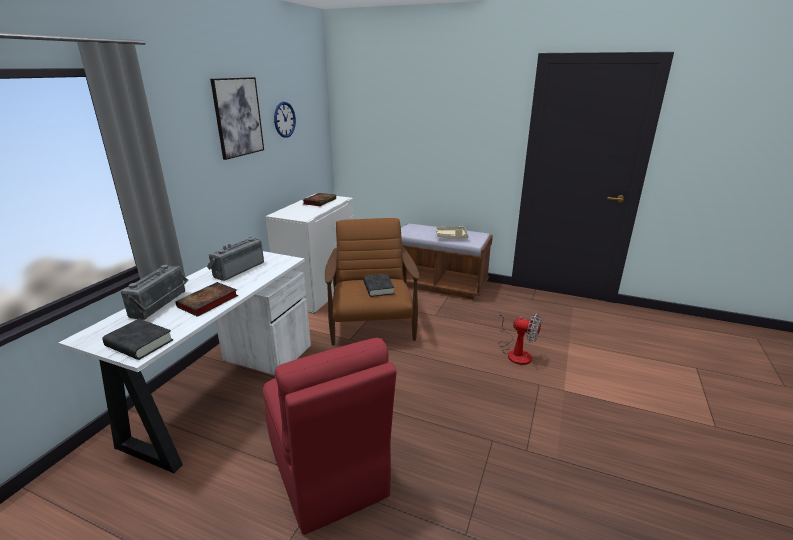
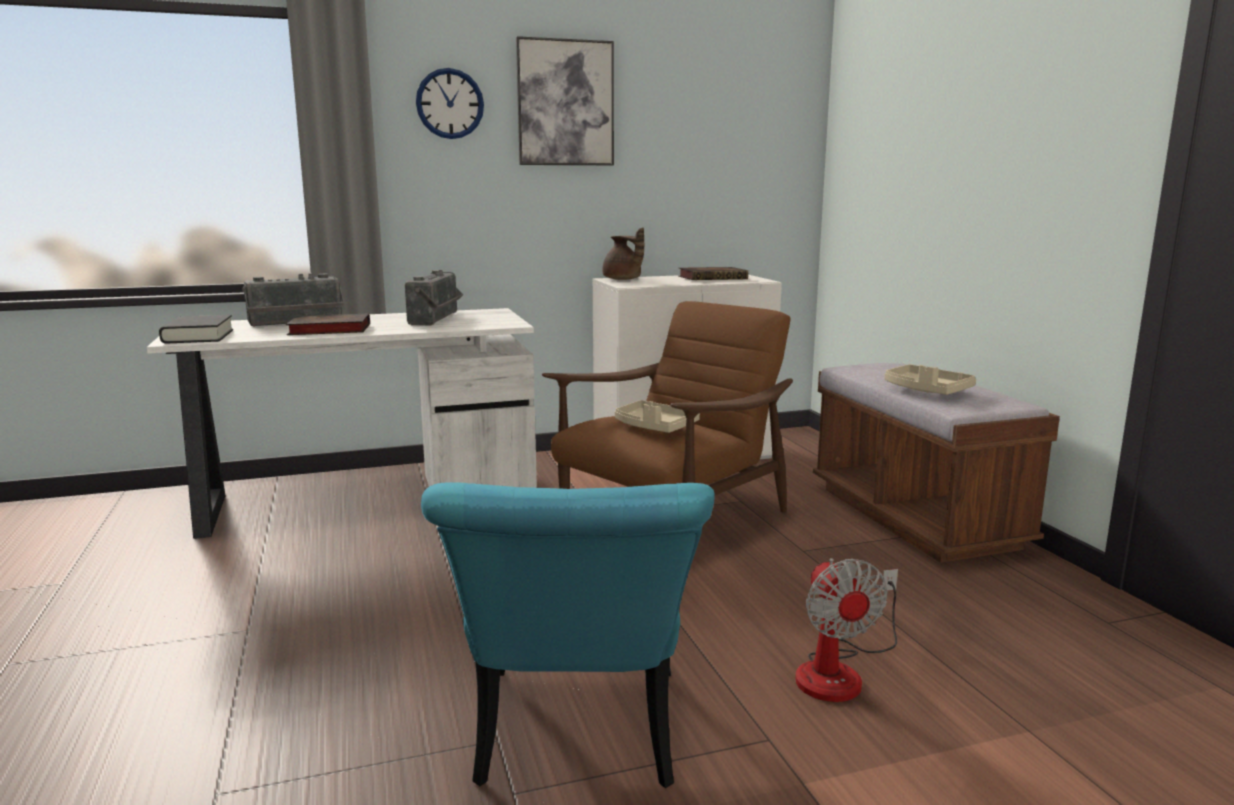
camera: 50 degrees right, 10 degrees down
radio [207,237,264,281] -> radio turned 105 degrees clockwise [405,270,463,325]
red chair [263,338,396,535] -> none
wall clock [274,102,296,138] -> wall clock moved to [416,68,484,139]
black book [363,274,394,297] -> beige tray [615,400,700,433]
none -> turquoise chair [421,482,715,788]
none -> brown teapot [603,227,644,280]

